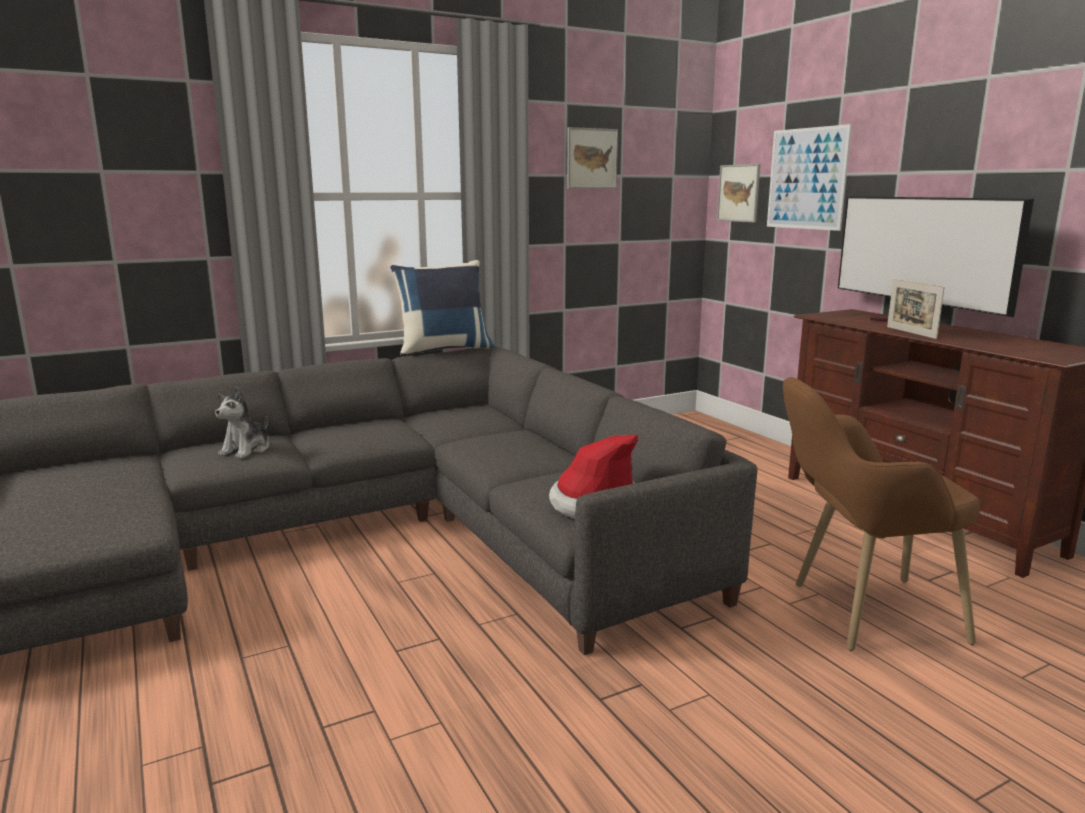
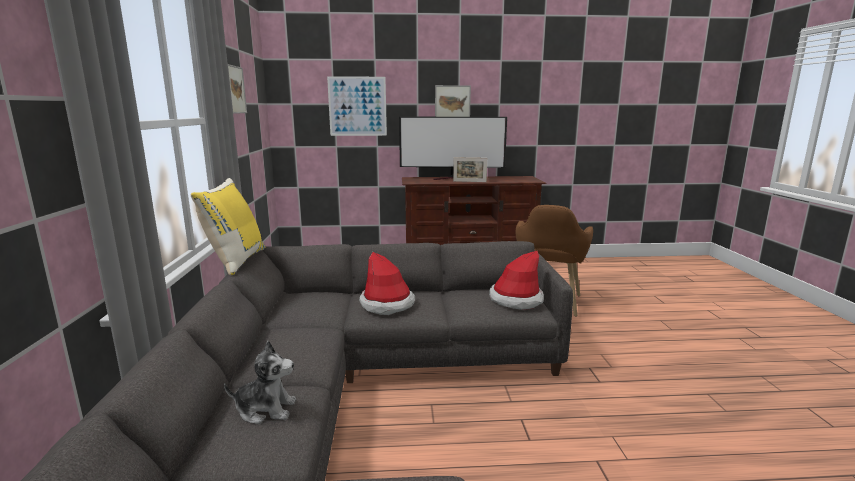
camera: 65 degrees left, 0 degrees up
plush toy [215,387,269,459] -> plush toy turned 45 degrees counterclockwise [224,341,296,424]
blue pillow [390,260,495,357] -> yellow pillow [191,178,265,276]
picture [717,164,760,222] -> picture moved to [435,85,471,117]
none -> hat [359,252,415,315]

